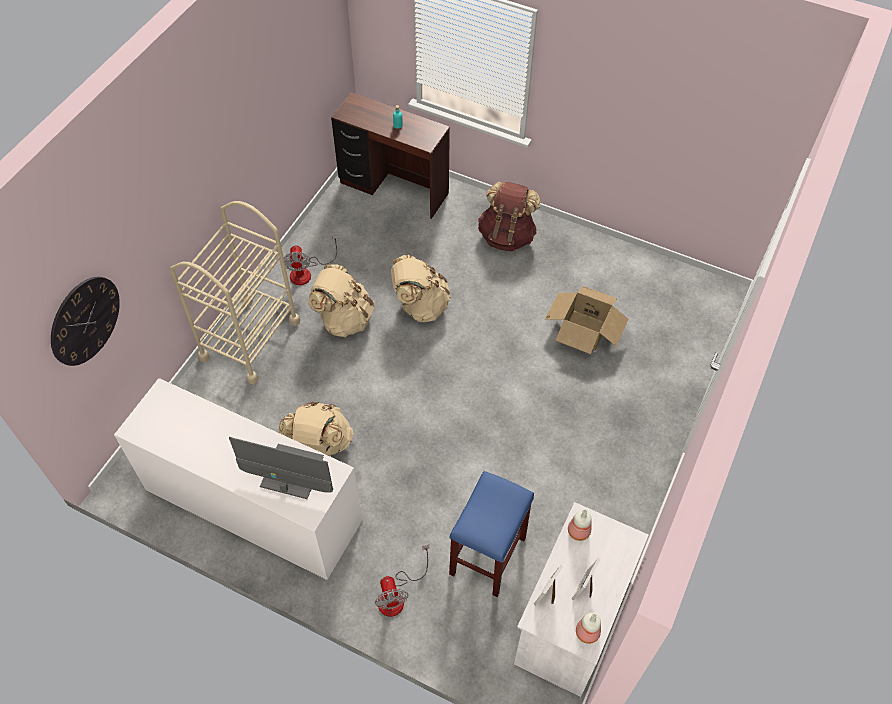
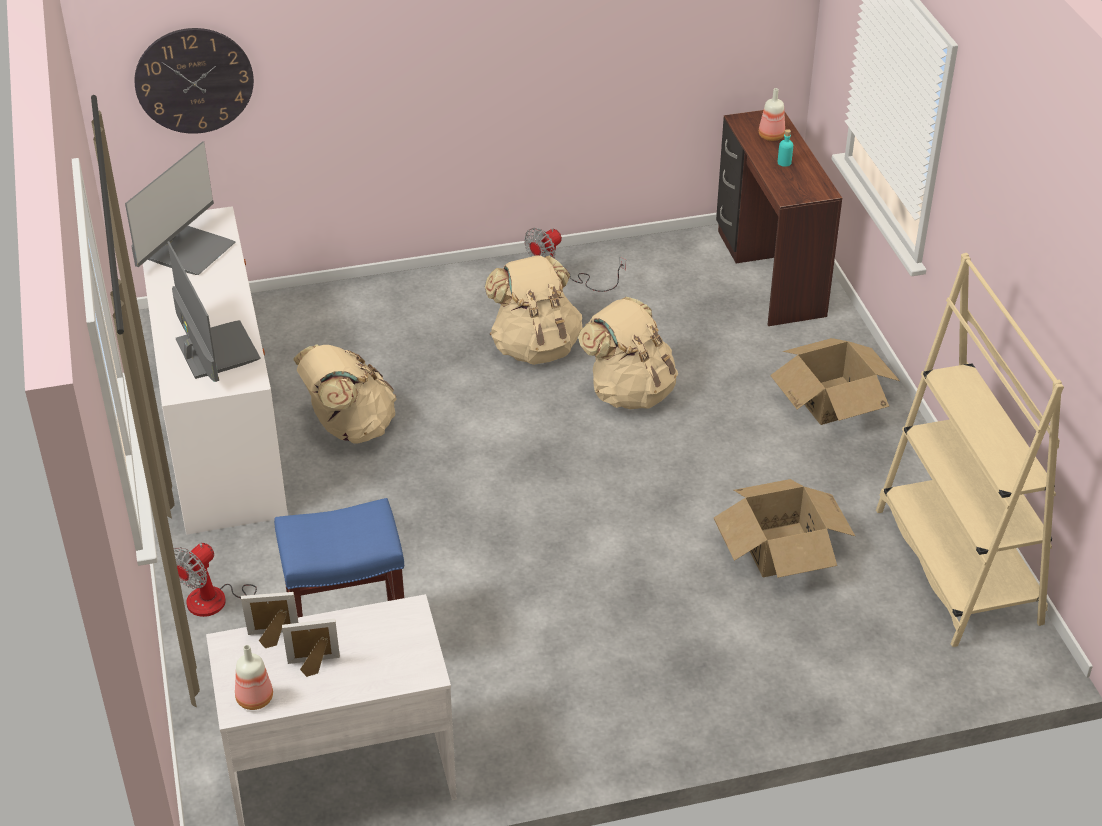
camera: 50 degrees right, 15 degrees down
beige cart [170,201,300,384] -> none
brown backpack [478,182,540,252] -> cardboard box [770,338,900,425]
bottle [568,509,592,541] -> bottle moved to [759,88,785,141]
none -> monitor [125,141,236,275]
none -> beige bookcase [876,253,1064,647]

